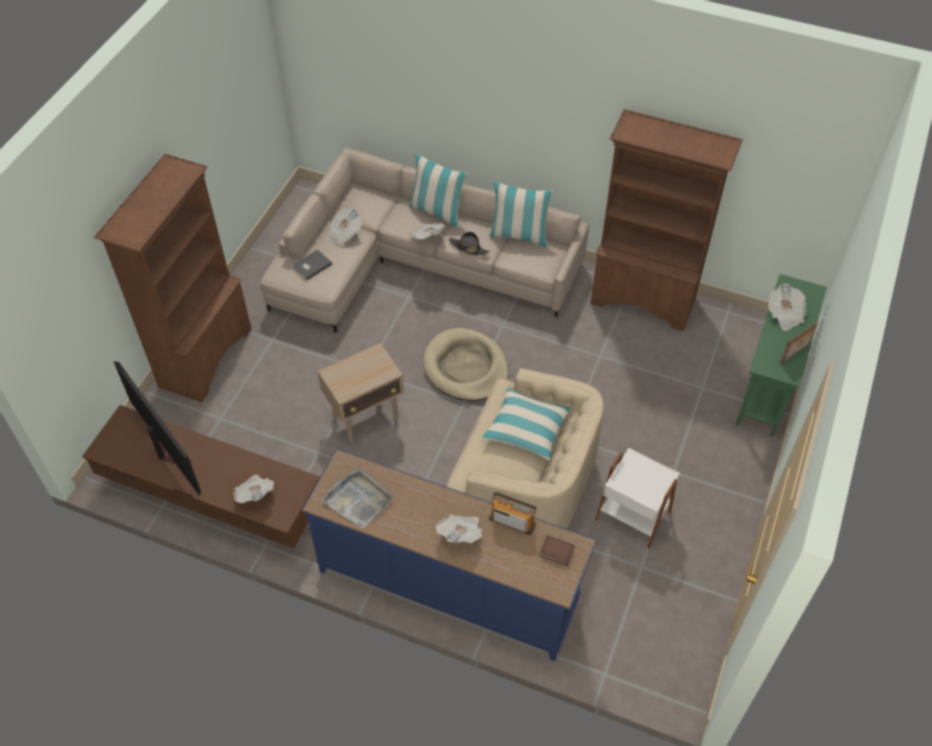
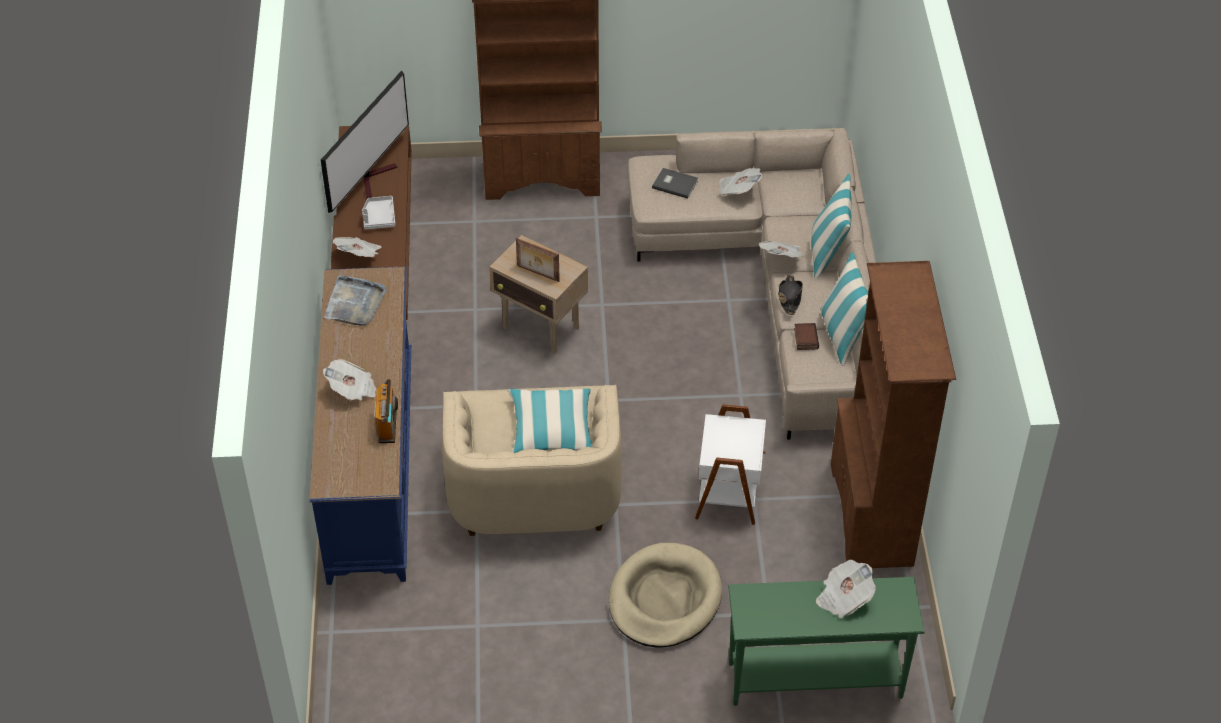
camera: 65 degrees right, 5 degrees down
beige dog bed [423,328,509,401] -> beige dog bed moved to [609,543,722,648]
book [539,535,575,566] -> book moved to [794,323,819,350]
white side table [595,448,680,549] -> white side table moved to [695,405,766,525]
picture frame [780,322,818,364] -> picture frame moved to [516,238,560,282]
none -> grey tray [362,196,395,229]

